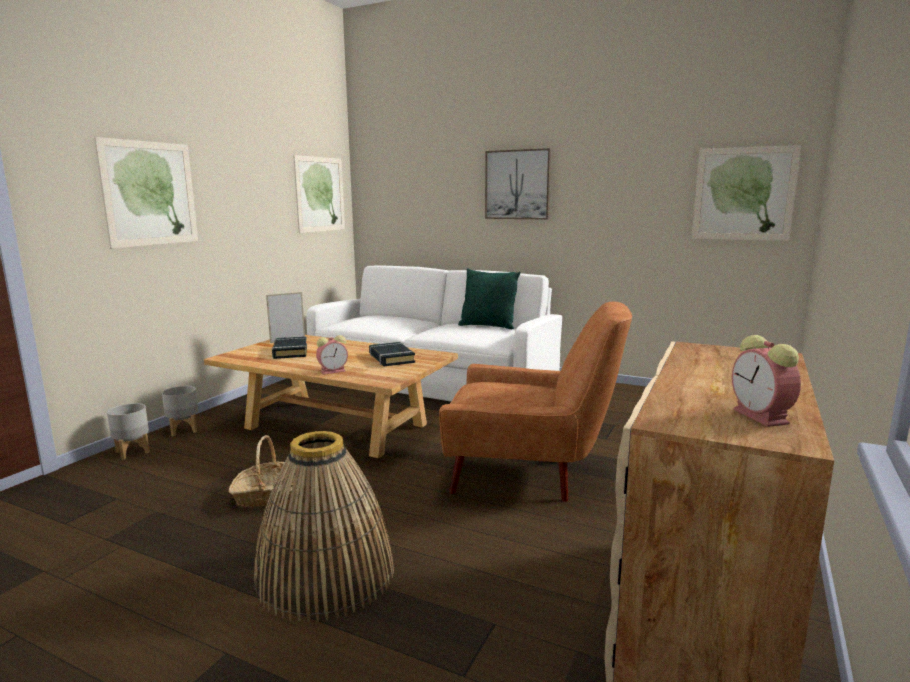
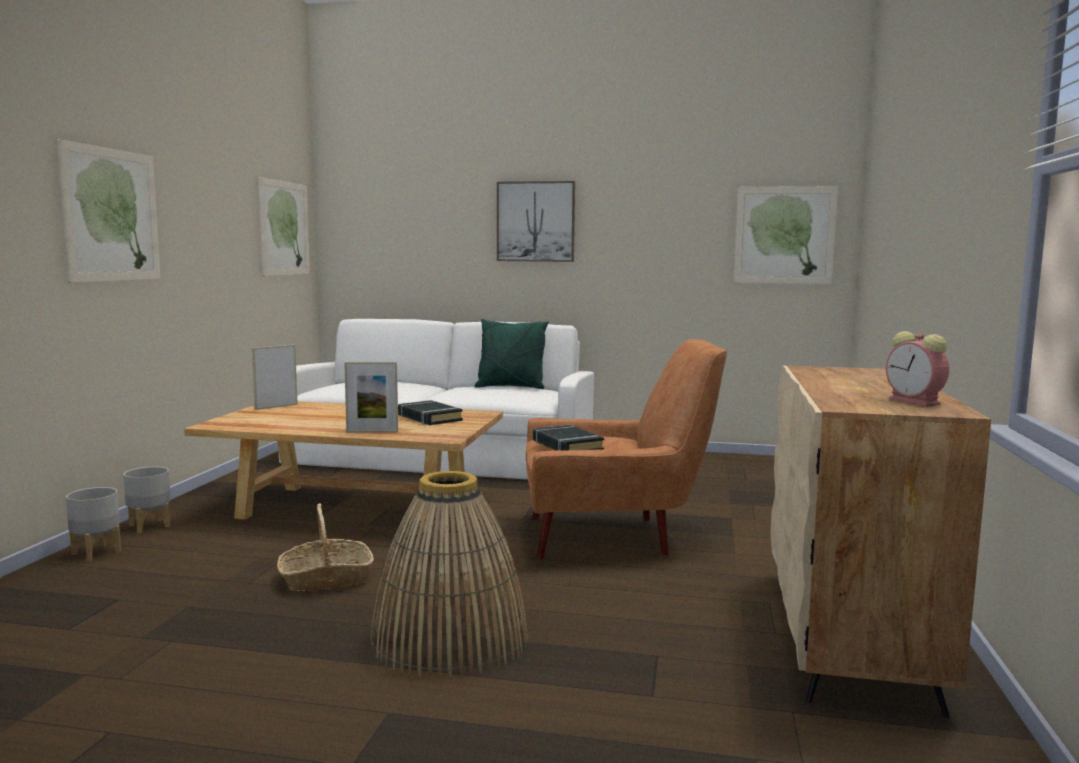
camera: 15 degrees left, 5 degrees down
black book [272,336,307,359] -> black book moved to [533,425,604,451]
alarm clock [316,335,348,375] -> picture frame [344,362,398,433]

